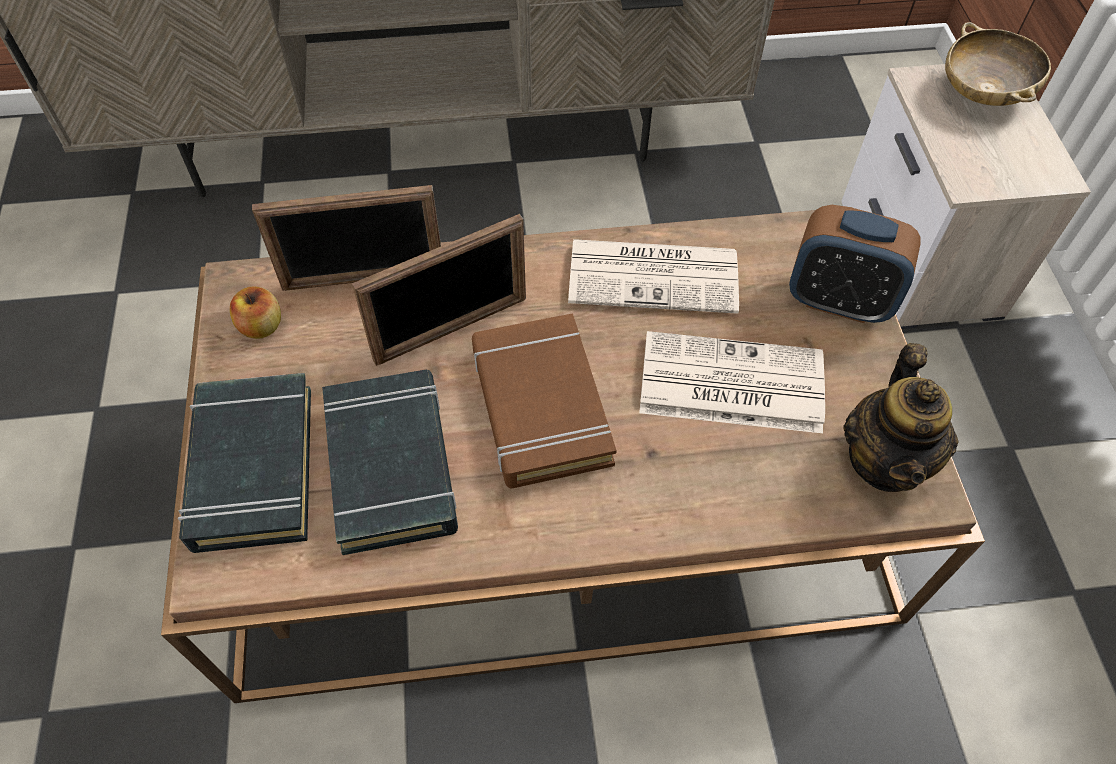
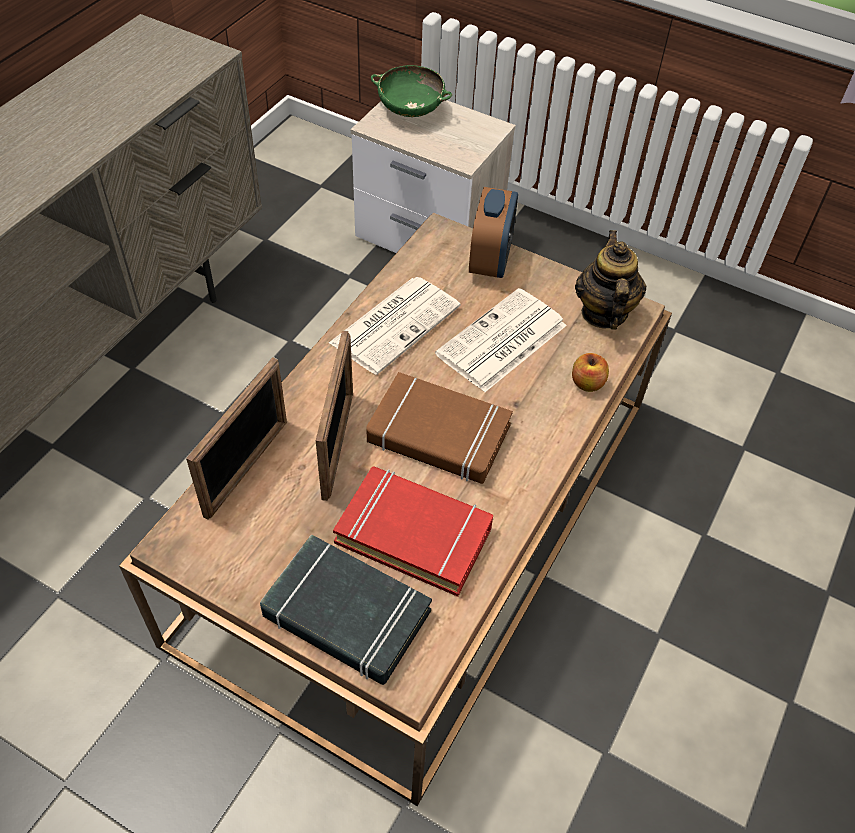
camera: 55 degrees left, 5 degrees down
apple [230,286,281,339] -> apple moved to [572,353,609,392]
black book [322,370,458,555] -> red book [333,466,493,597]
alarm clock [789,205,921,323] -> alarm clock turned 45 degrees counterclockwise [469,187,518,278]
teapot [844,343,958,492] -> teapot turned 135 degrees counterclockwise [575,230,647,329]
beige bowl [945,22,1051,106] -> green bowl [371,65,452,117]

